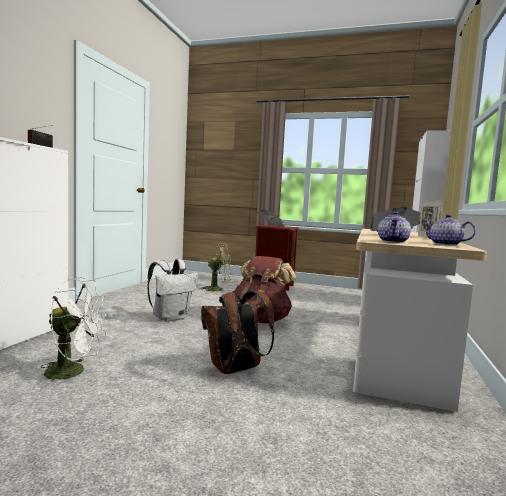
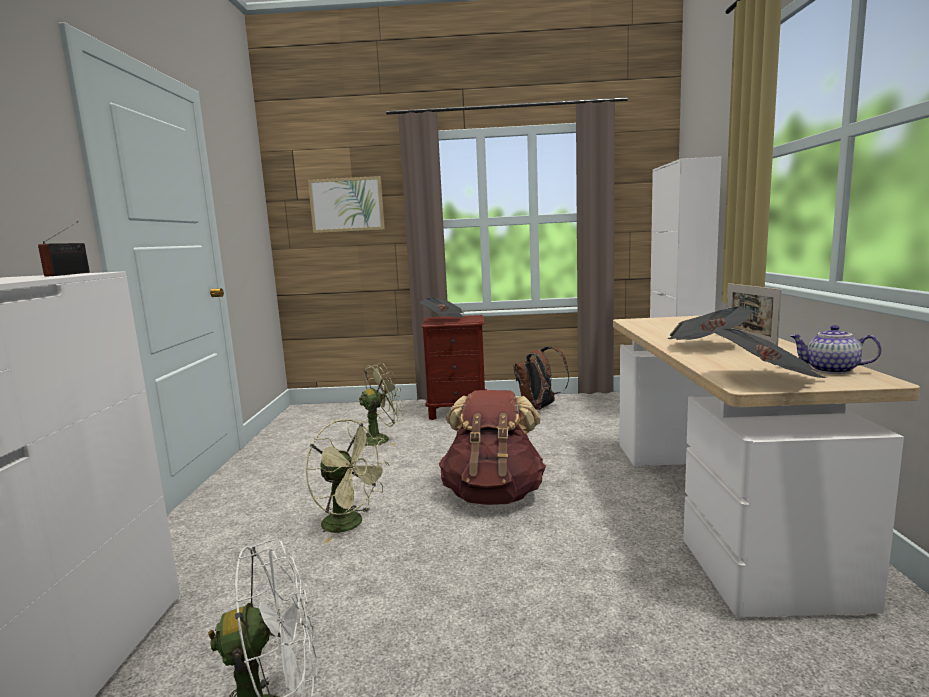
camera: 15 degrees left, 5 degrees up
white backpack [147,259,198,322] -> green fan [306,419,389,543]
brown backpack [201,291,275,374] -> brown backpack moved to [513,346,569,410]
teapot [378,212,411,243] -> newspaper [715,328,826,378]
none -> picture [308,176,385,233]

